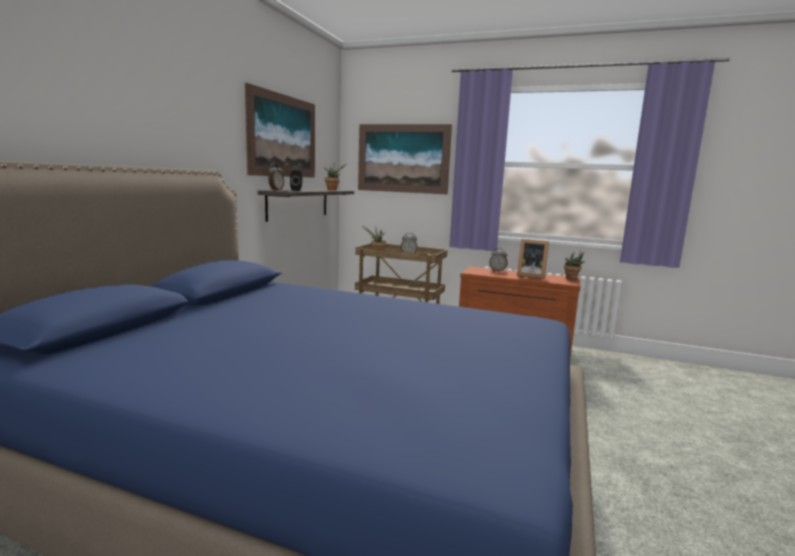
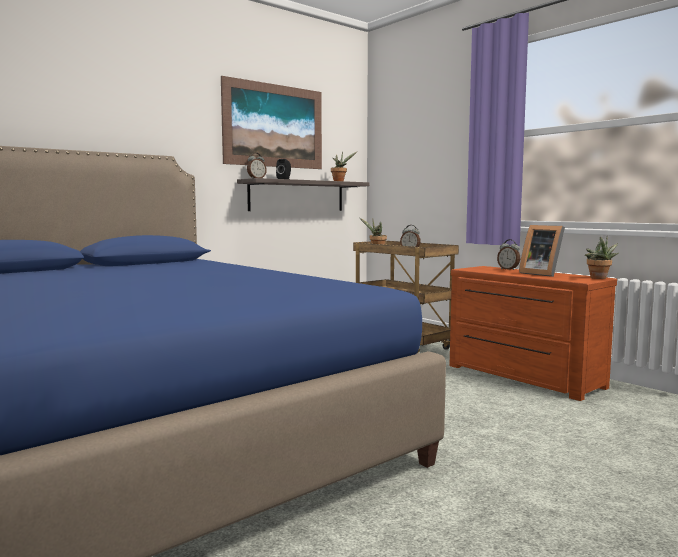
camera: 30 degrees right, 5 degrees down
picture [358,124,452,195] -> none

